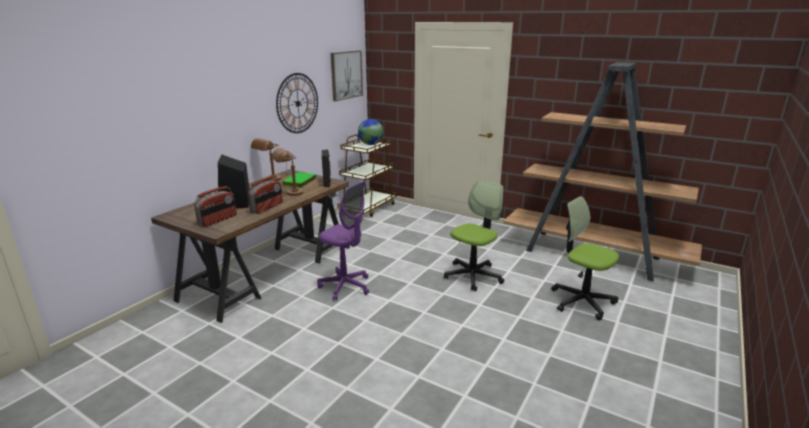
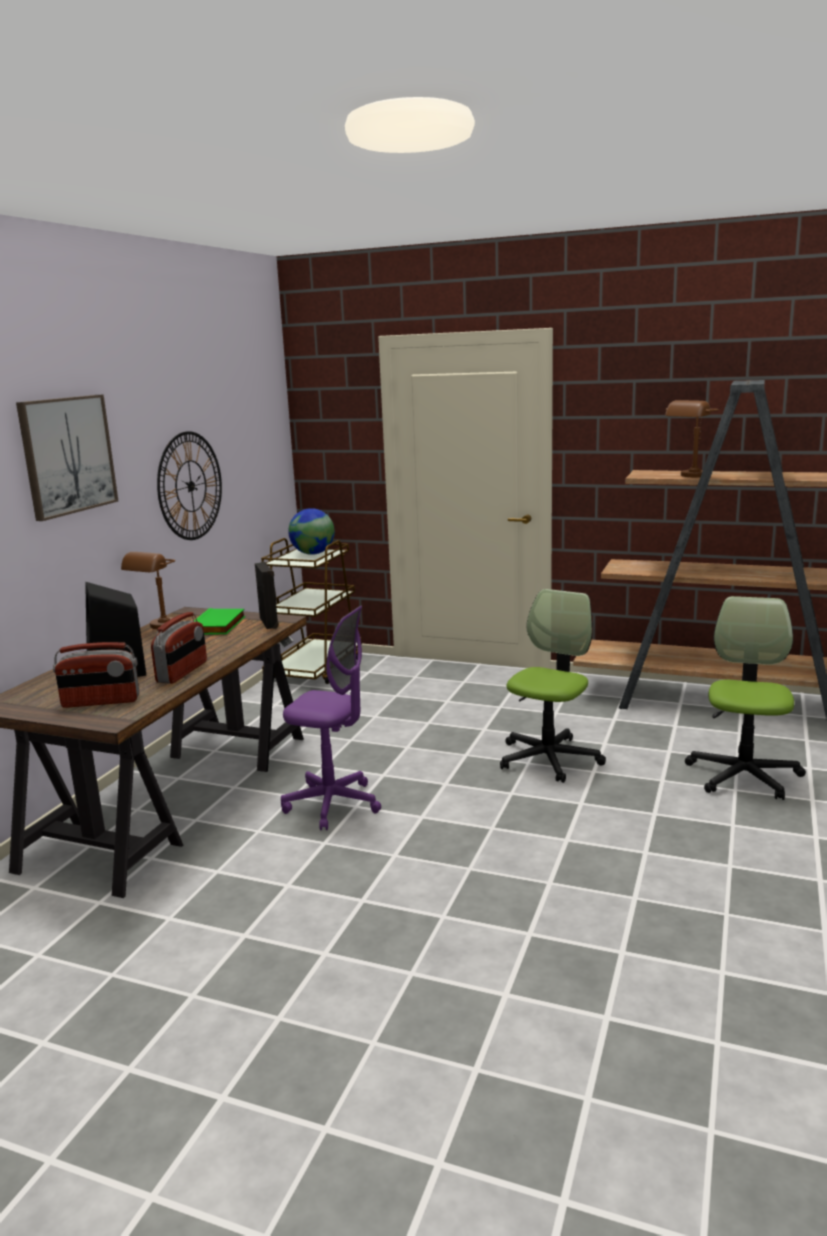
camera: 10 degrees left, 5 degrees down
radio [194,186,236,227] -> radio turned 60 degrees clockwise [53,642,139,708]
brown table lamp [272,148,303,196] -> brown table lamp moved to [665,400,719,477]
picture [331,50,363,101] -> picture moved to [16,395,118,521]
office chair [551,196,619,320] -> office chair turned 75 degrees clockwise [685,596,806,800]

